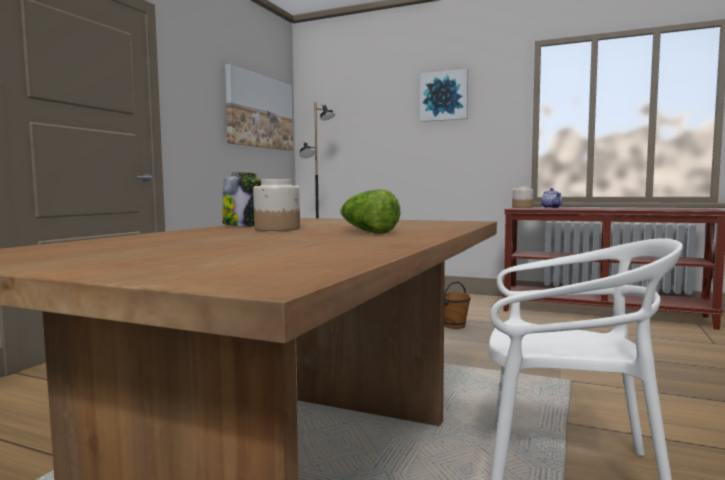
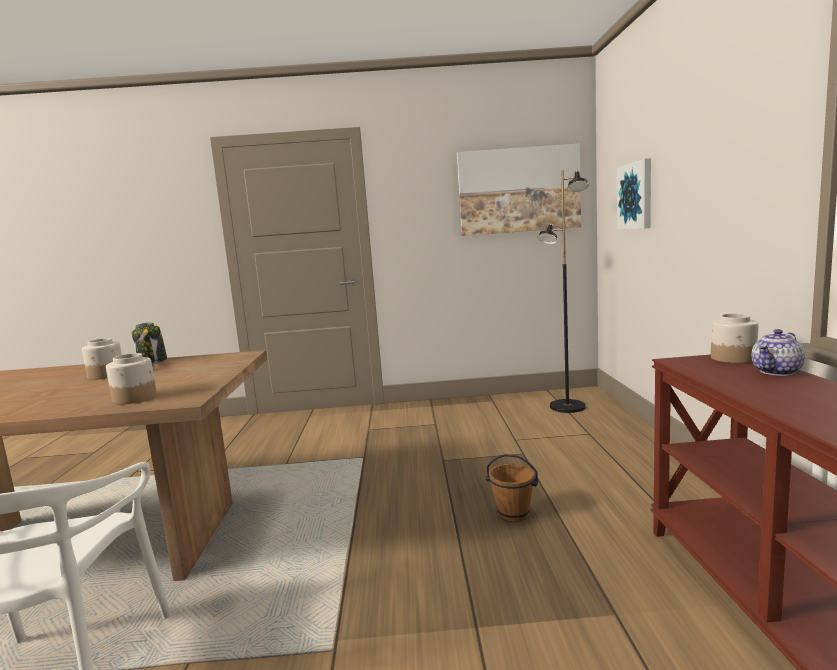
camera: 65 degrees right, 5 degrees up
lettuce [340,189,400,234] -> none
picture [420,69,468,122] -> picture moved to [617,158,651,229]
none -> jar [106,353,157,405]

